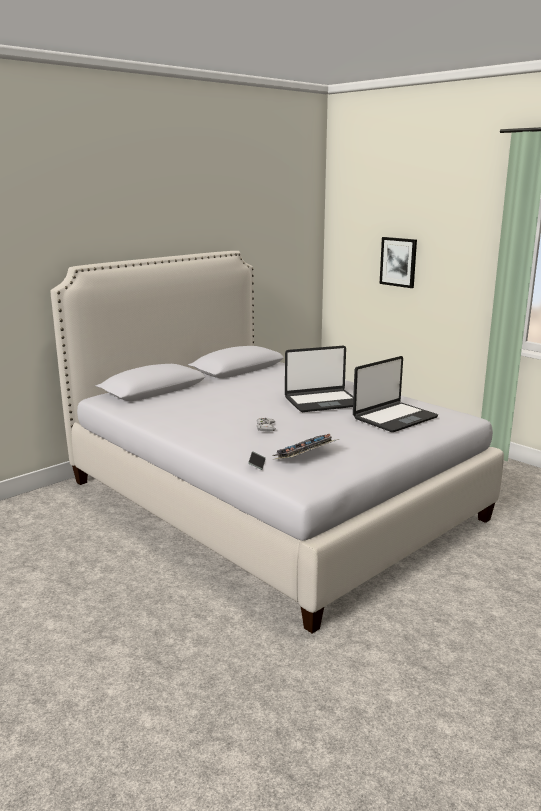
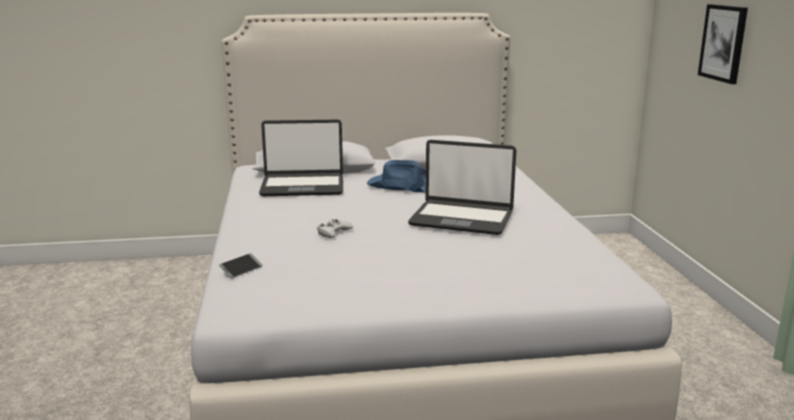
camera: 35 degrees right, 0 degrees up
keyboard [272,434,339,459] -> none
laptop [353,356,438,432] -> laptop moved to [259,120,343,196]
none -> blue hat [367,160,426,192]

